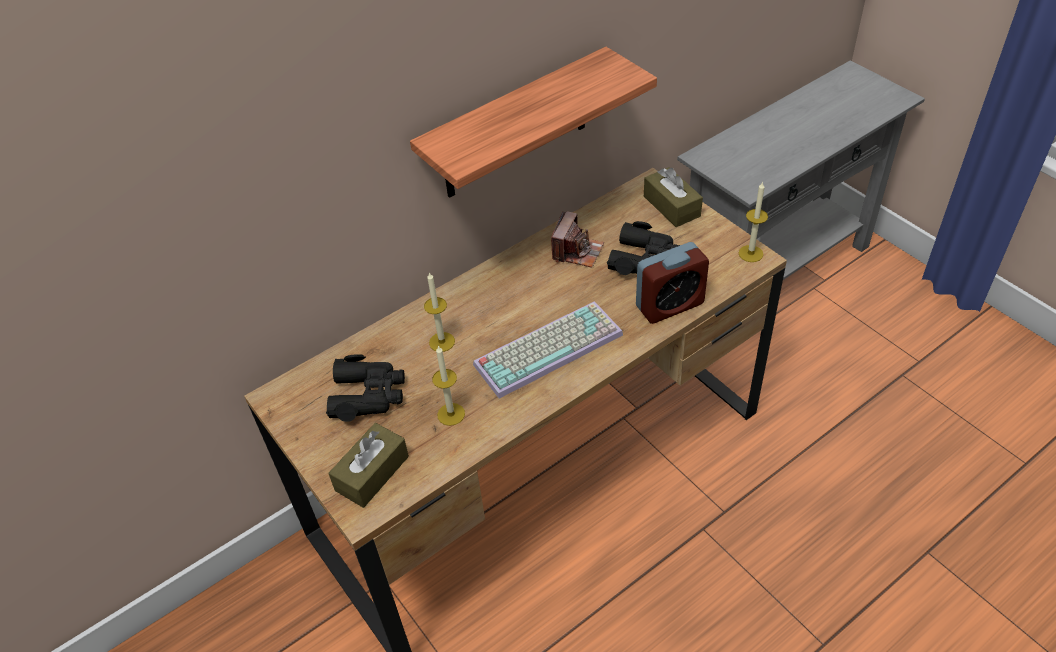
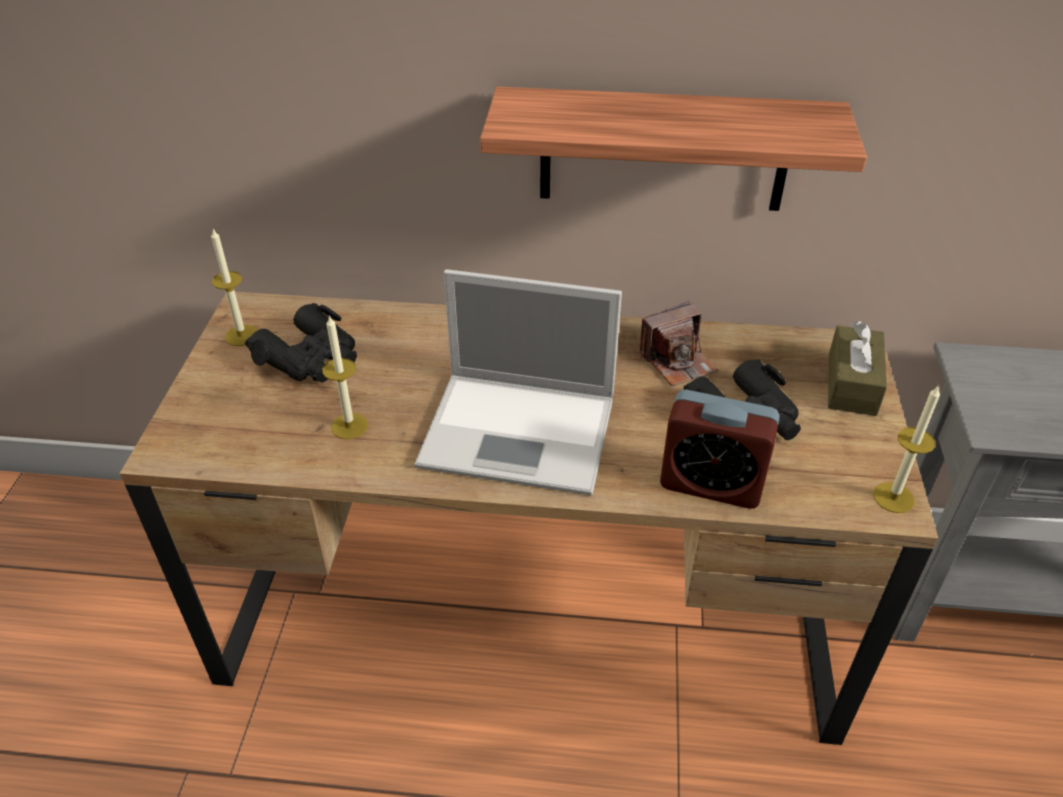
camera: 40 degrees right, 5 degrees down
brown tissue box [329,423,409,508] -> none
candle [424,272,455,352] -> candle moved to [211,229,258,346]
keyboard [473,301,623,398] -> laptop [415,269,622,495]

